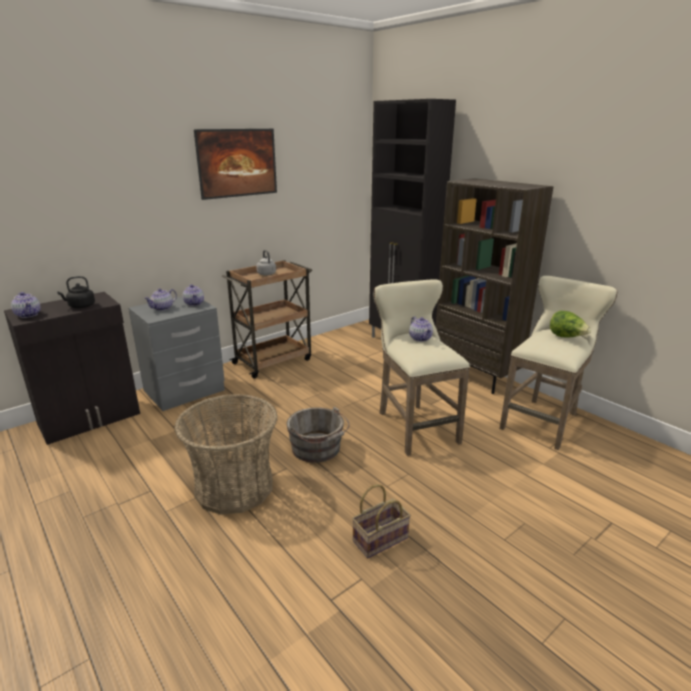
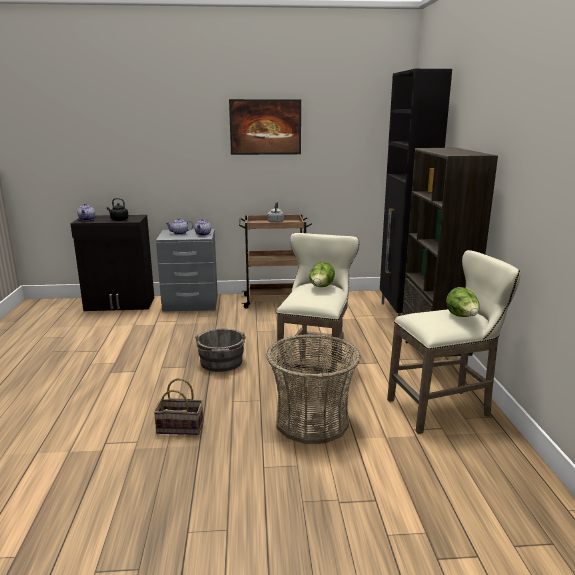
camera: 35 degrees right, 5 degrees down
basket [175,394,278,515] -> basket moved to [266,334,360,444]
teapot [409,316,433,342] -> lettuce [309,262,335,287]

